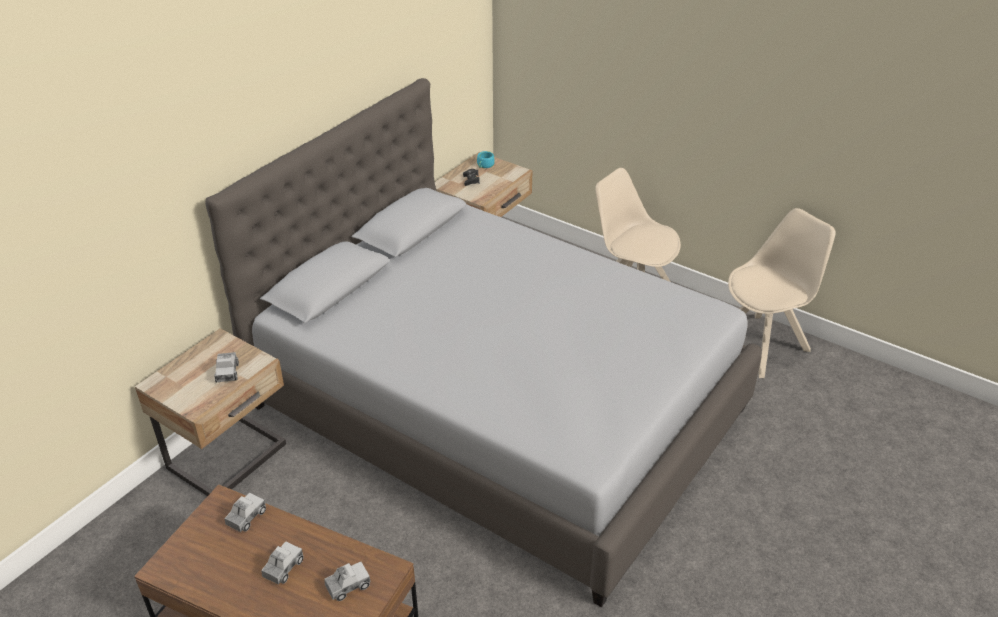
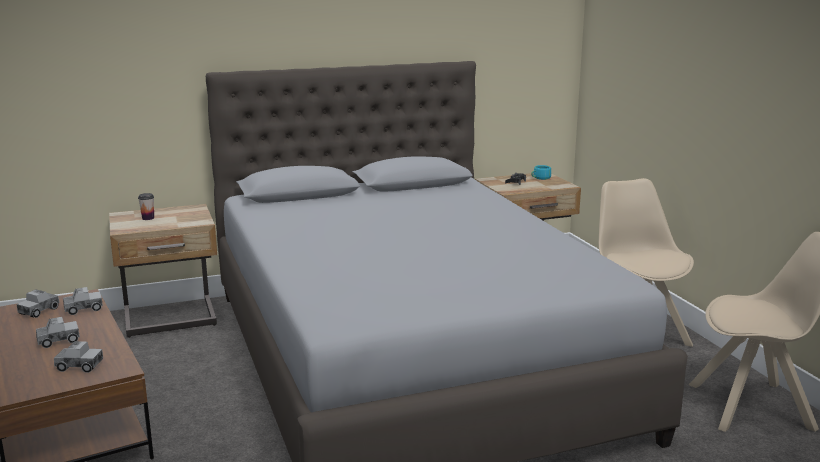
camera: 35 degrees right, 20 degrees down
toy truck [215,352,239,382] -> toy truck moved to [16,289,60,318]
none -> cup [138,193,154,220]

